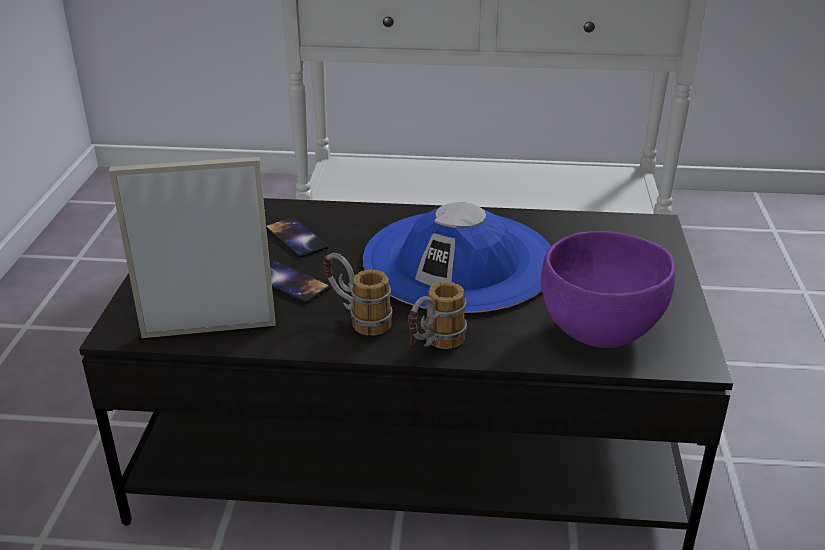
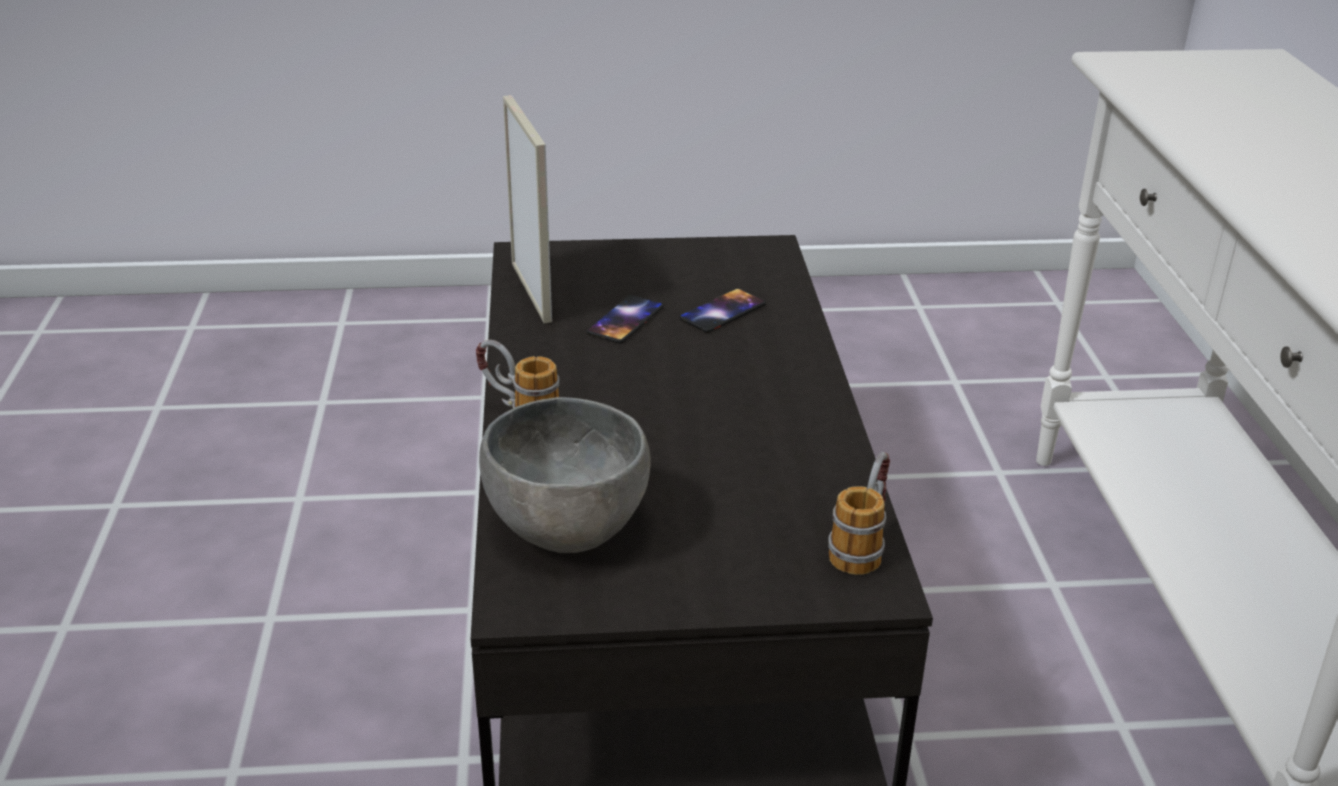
camera: 80 degrees right, 0 degrees up
mug [323,253,393,336] -> mug moved to [828,452,890,575]
blue hat [363,202,551,313] -> none
purple bowl [541,231,675,348] -> grey bowl [479,397,651,553]

